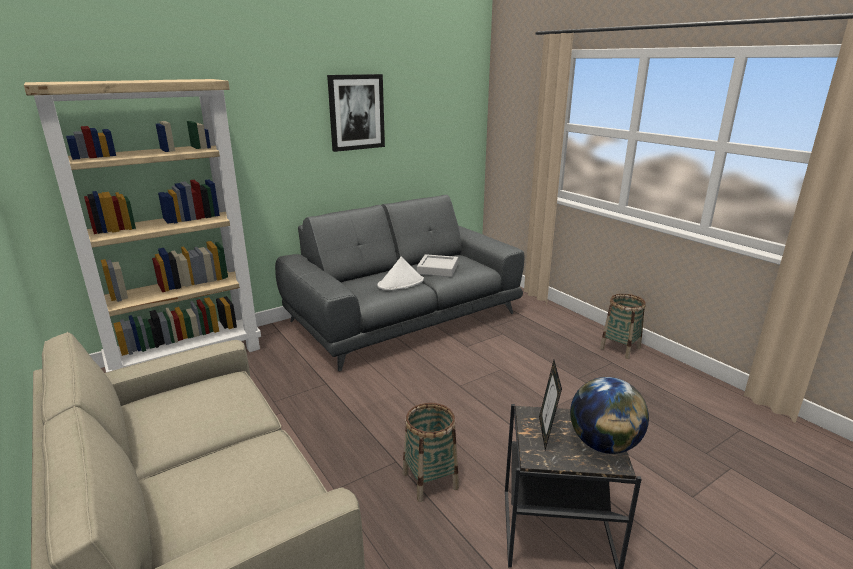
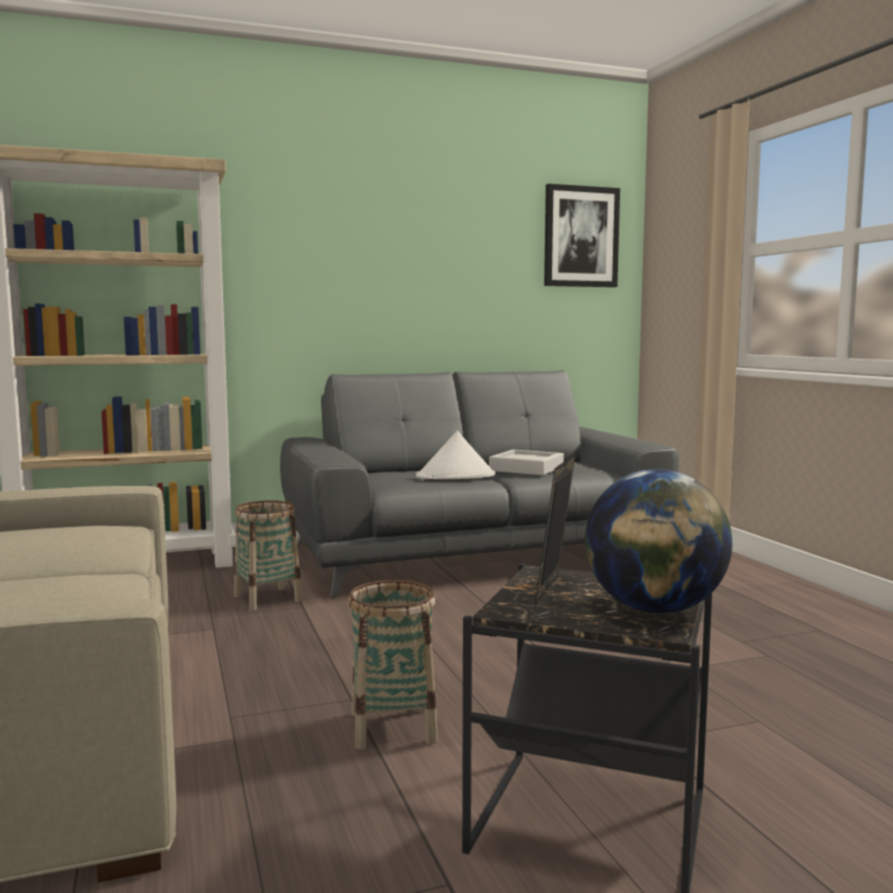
camera: 15 degrees right, 15 degrees down
picture [327,74,385,152] -> picture moved to [544,184,620,287]
basket [600,294,646,359] -> basket moved to [234,500,302,610]

